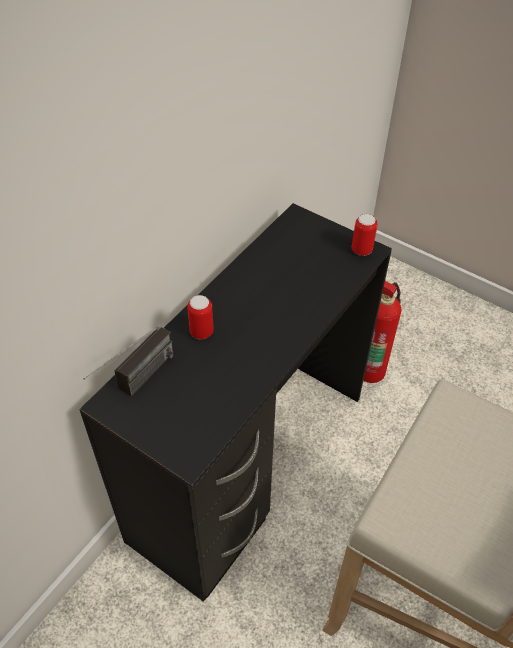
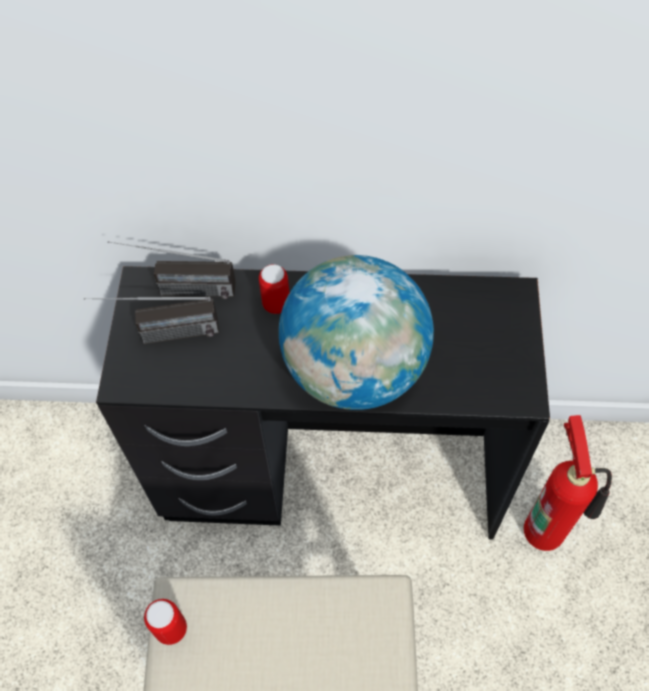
camera: 60 degrees right, 10 degrees up
can [352,214,378,256] -> can moved to [144,599,187,645]
none -> radio [84,297,219,344]
none -> globe [279,255,434,410]

